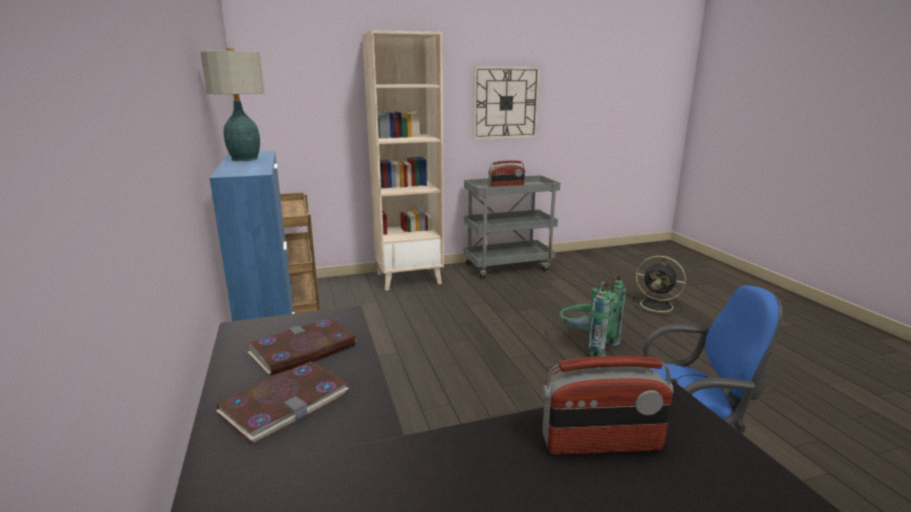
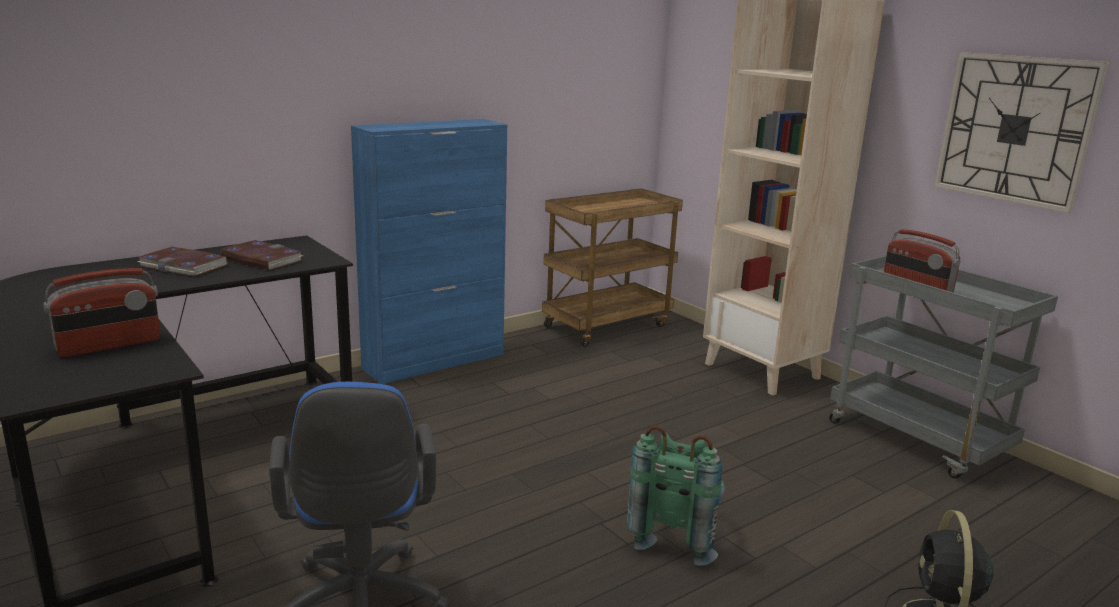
camera: 70 degrees right, 0 degrees up
table lamp [201,48,264,161] -> none
radio [542,356,673,455] -> radio turned 105 degrees counterclockwise [43,268,160,357]

